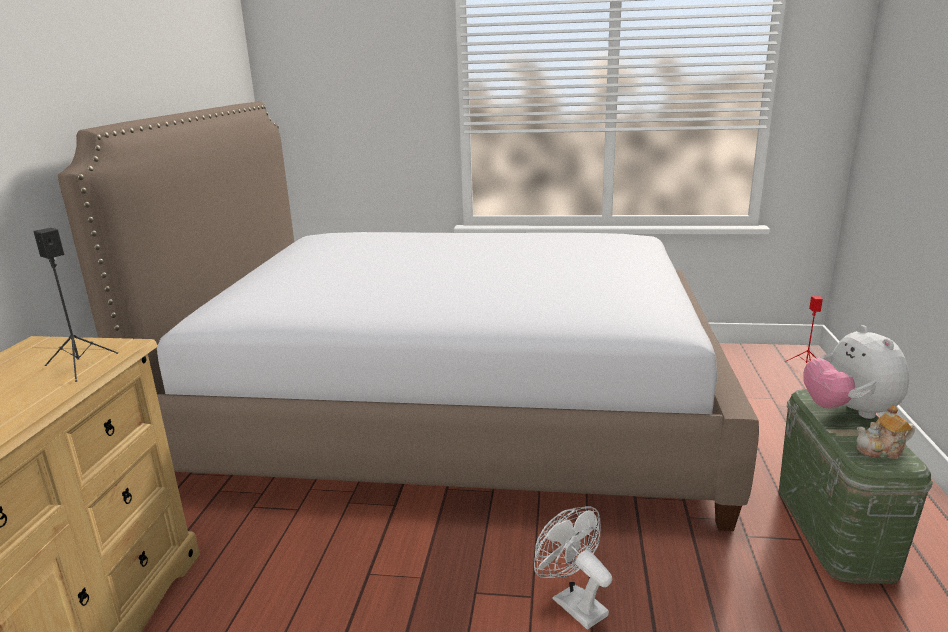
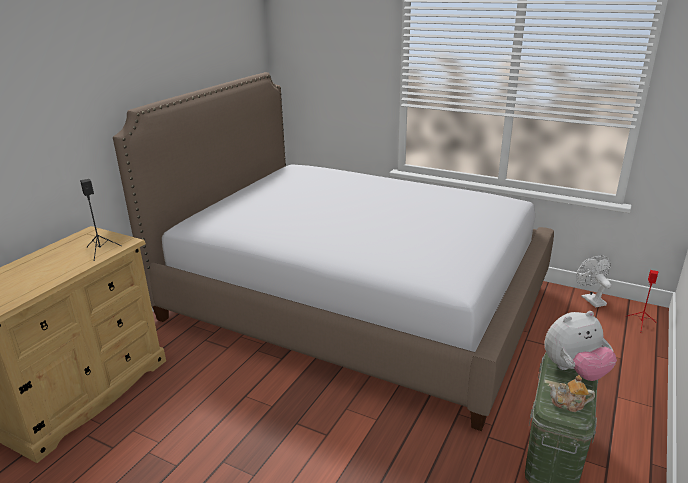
camera: 20 degrees right, 5 degrees up
white fan [534,506,612,629] -> white fan moved to [576,255,611,307]
plush toy [803,325,909,419] -> plush toy turned 120 degrees counterclockwise [544,311,617,381]

